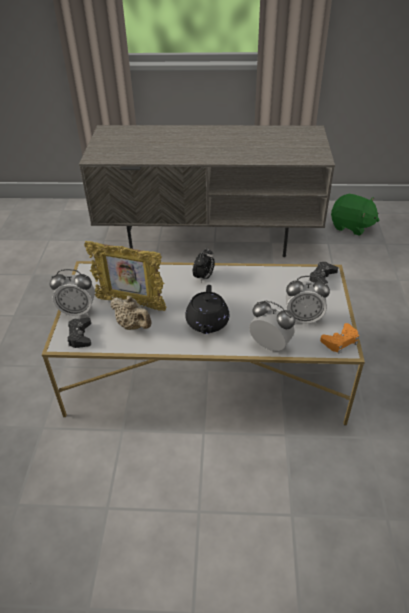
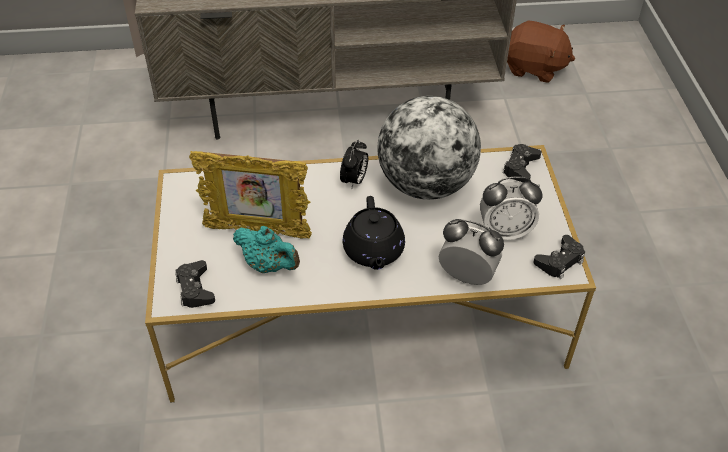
camera: 10 degrees left, 5 degrees up
alarm clock [50,269,95,316] -> none
beige teapot [110,296,152,330] -> turquoise teapot [233,226,300,273]
orange game controller [320,323,359,354] -> black game controller [533,235,585,279]
green plush toy [331,194,380,236] -> brown plush toy [507,20,575,83]
none -> globe [377,96,481,200]

